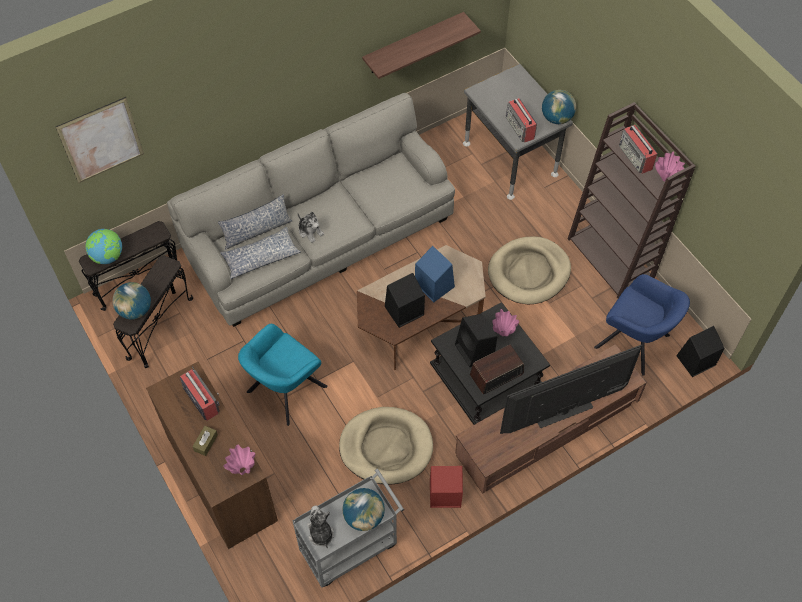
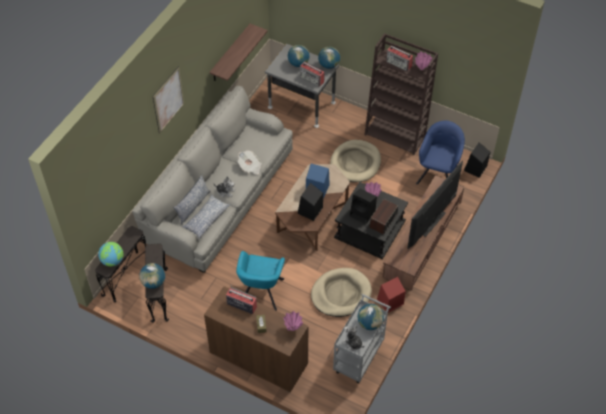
camera: 30 degrees left, 5 degrees down
picture [56,97,144,183] -> picture moved to [152,66,184,134]
blue armchair [594,274,690,376] -> blue armchair turned 75 degrees counterclockwise [416,121,465,185]
none -> newspaper [238,150,262,175]
none -> globe [288,45,310,67]

